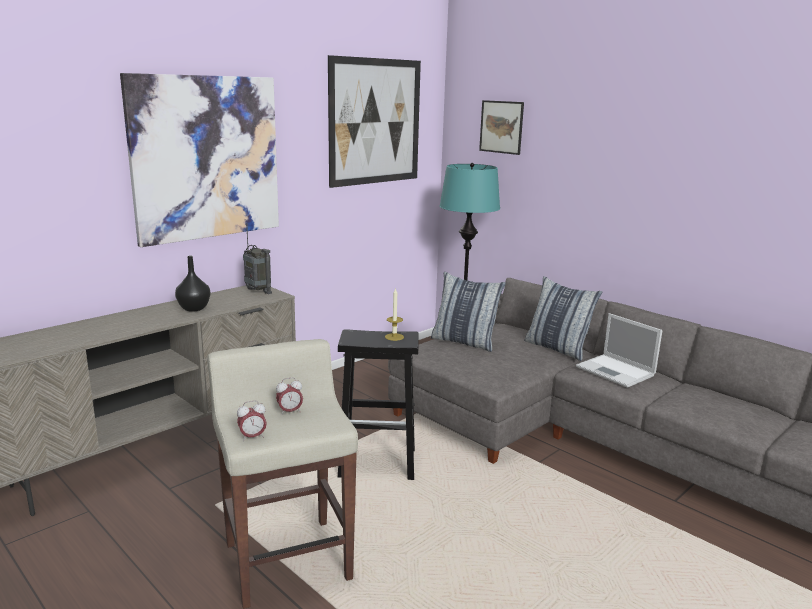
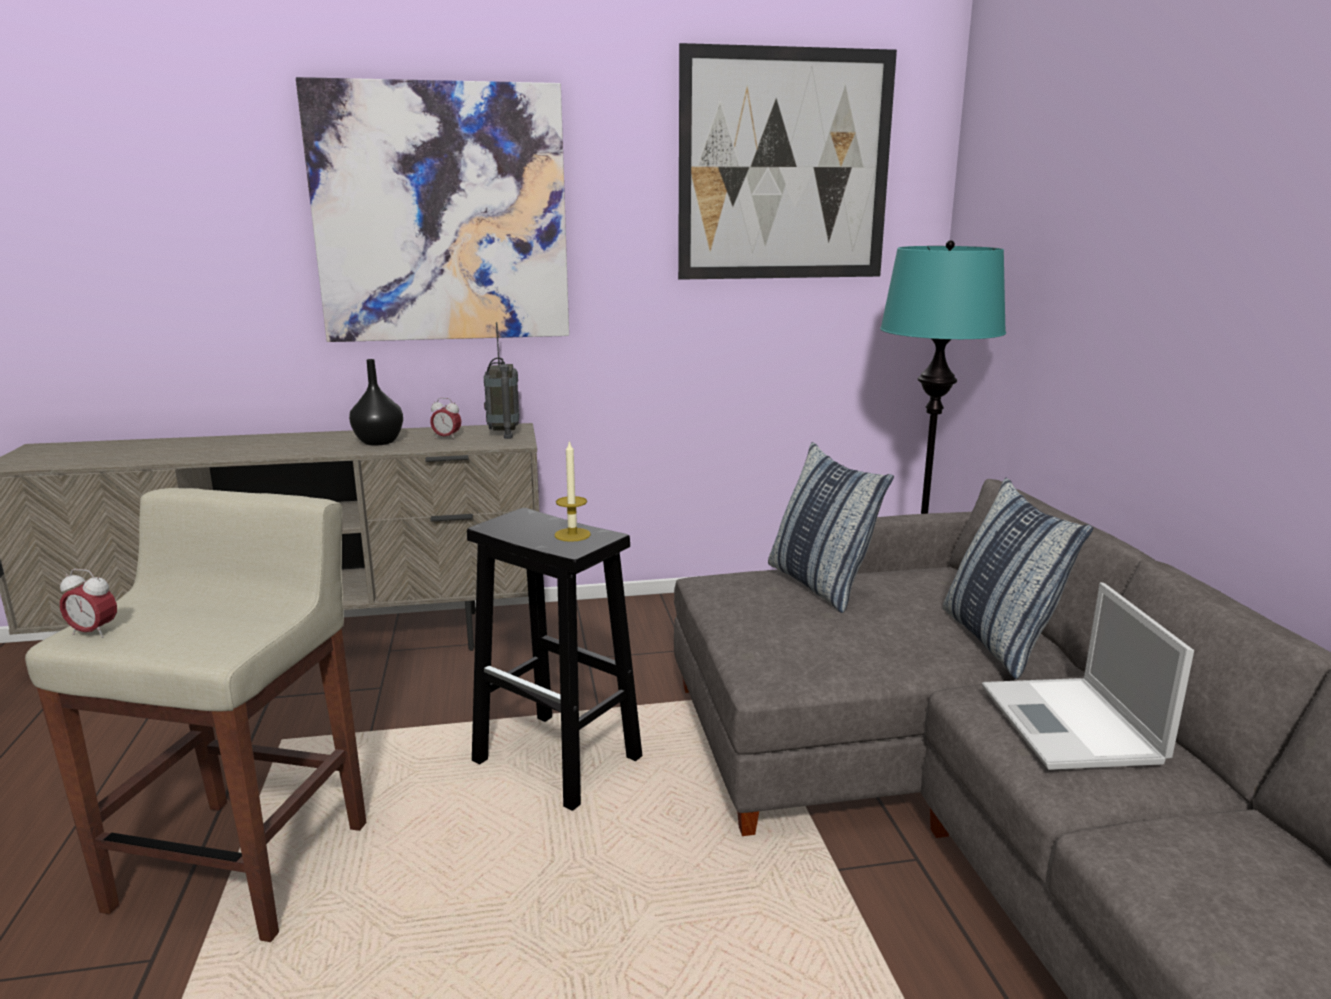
camera: 35 degrees right, 0 degrees up
alarm clock [276,377,303,415] -> alarm clock moved to [430,398,461,440]
picture [479,100,524,155] -> none

